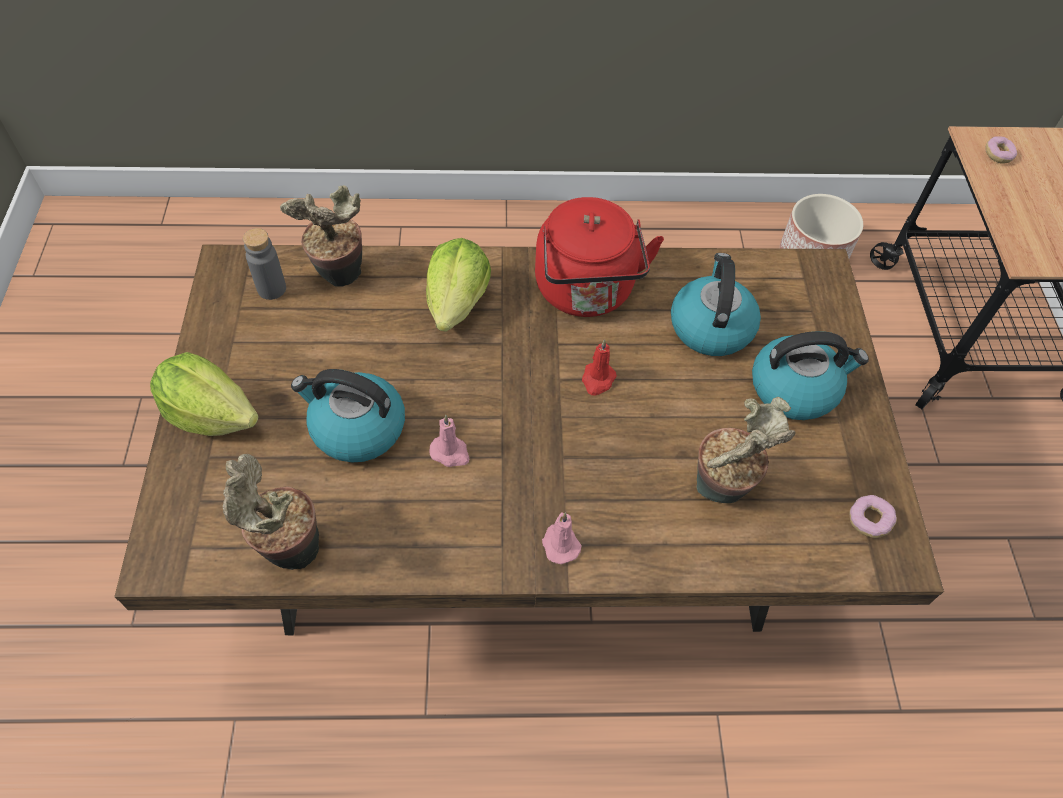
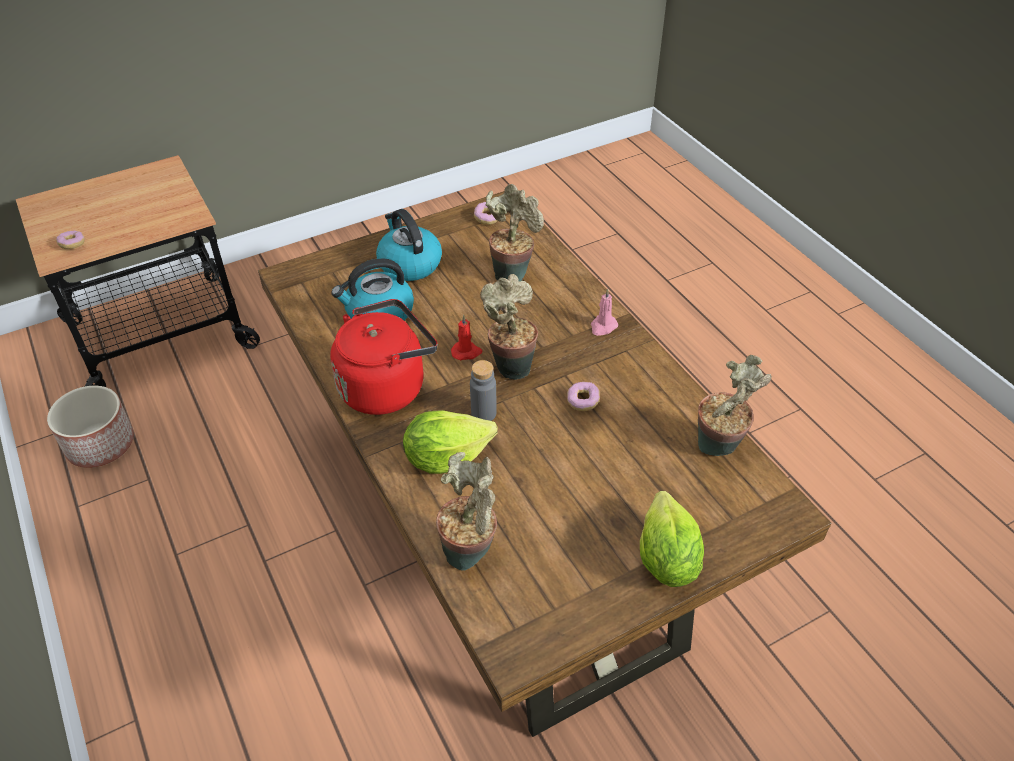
camera: 115 degrees left, 10 degrees down
grey bottle [243,228,286,300] -> grey bottle moved to [470,360,497,421]
kettle [291,369,405,463] -> none
pink candle [430,415,469,467] -> donut [567,382,600,411]
none -> potted plant [480,274,538,380]

